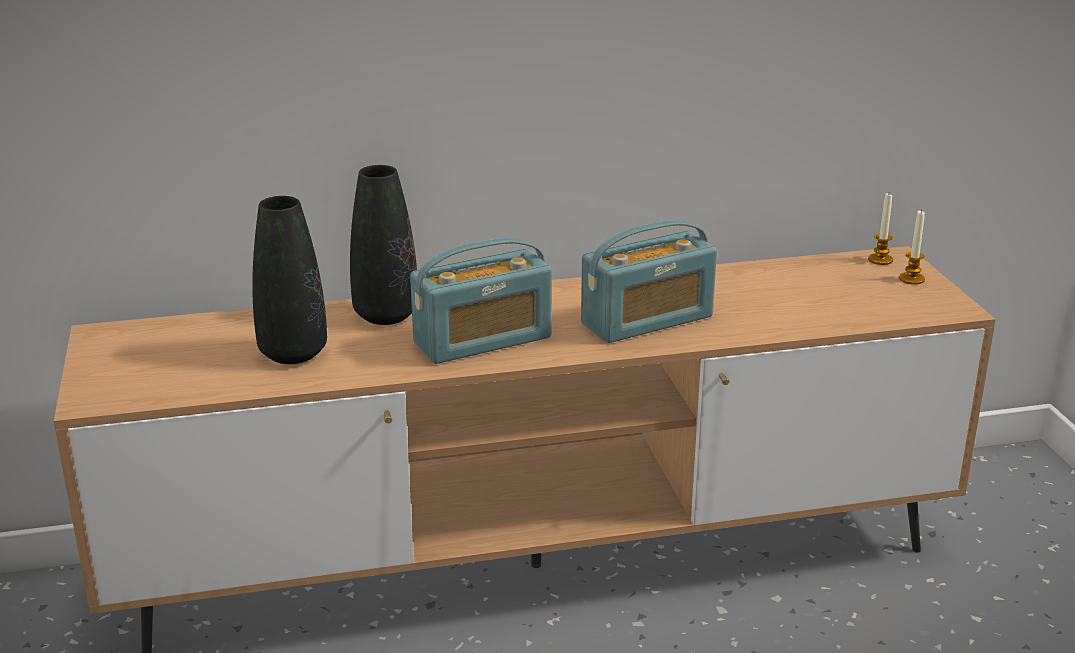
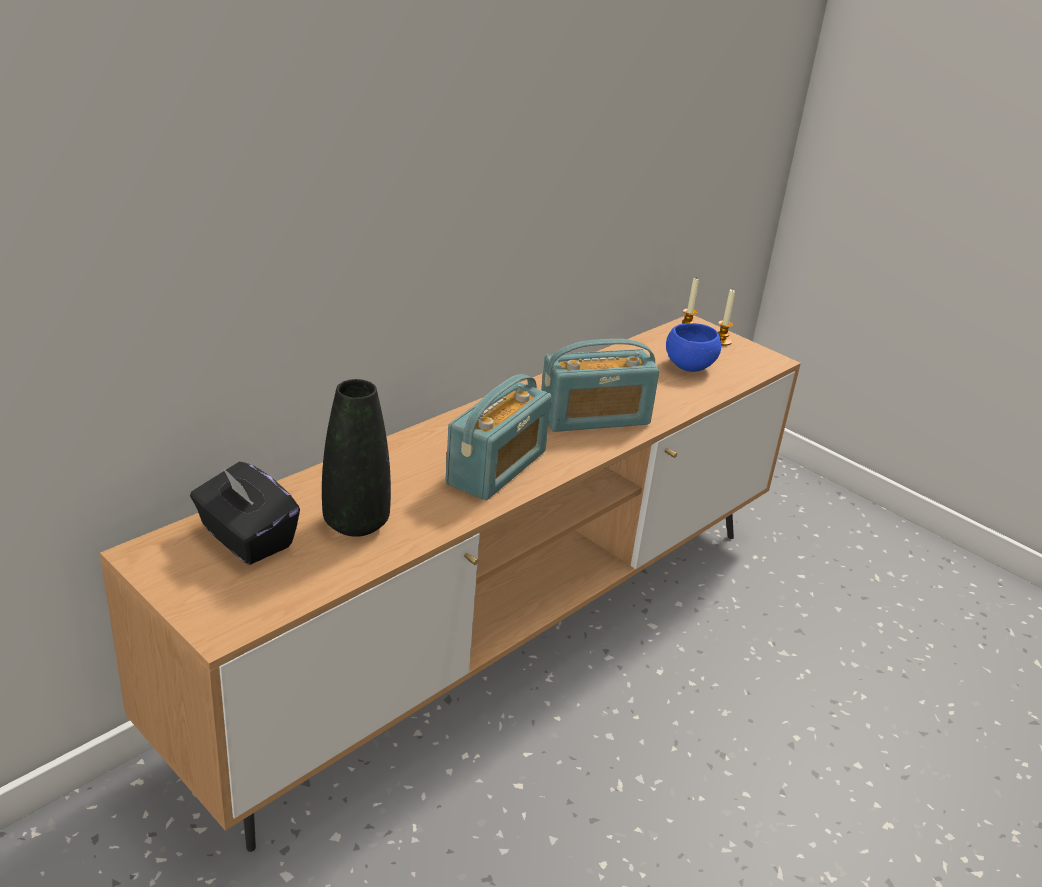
camera: 35 degrees left, 5 degrees up
black vase [350,165,417,325] -> none
radio [581,220,717,343] -> radio turned 45 degrees clockwise [541,339,660,432]
none -> black tissue box [190,462,300,565]
none -> blue bowl [666,323,721,372]

